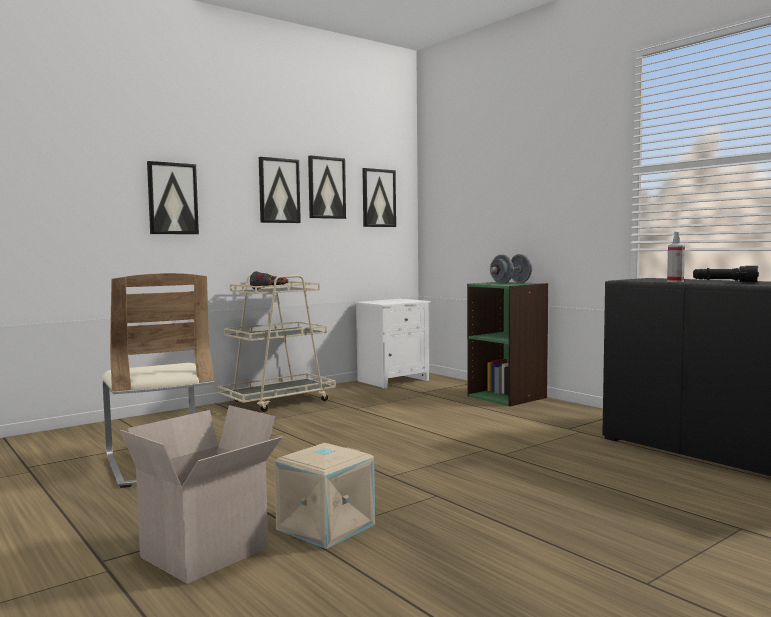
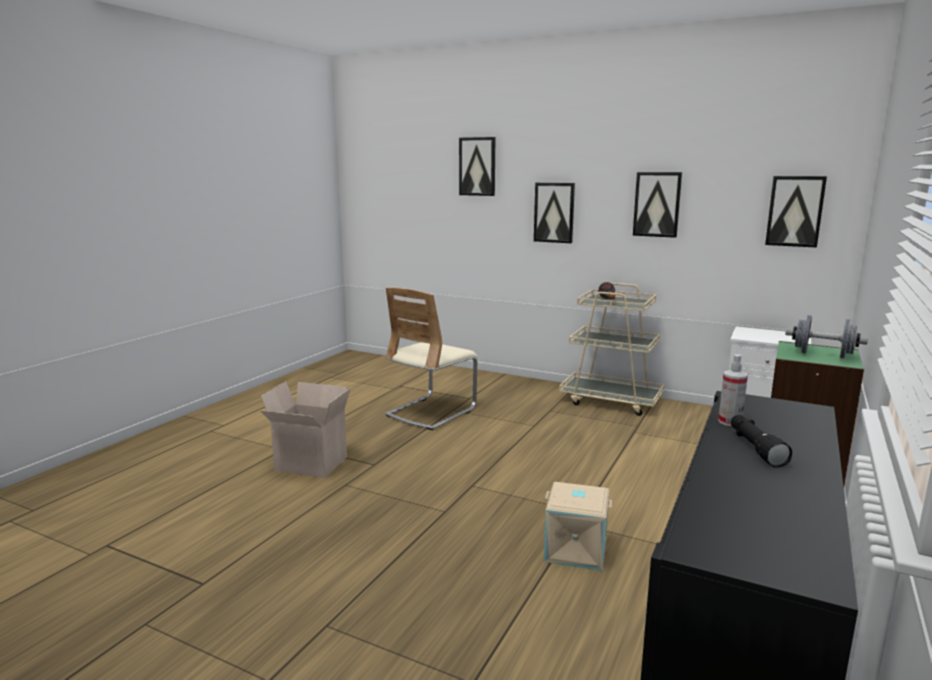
camera: 65 degrees right, 10 degrees up
beige storage box [274,443,375,549] -> beige storage box moved to [544,482,612,571]
picture [308,155,346,219] -> picture moved to [459,137,495,196]

